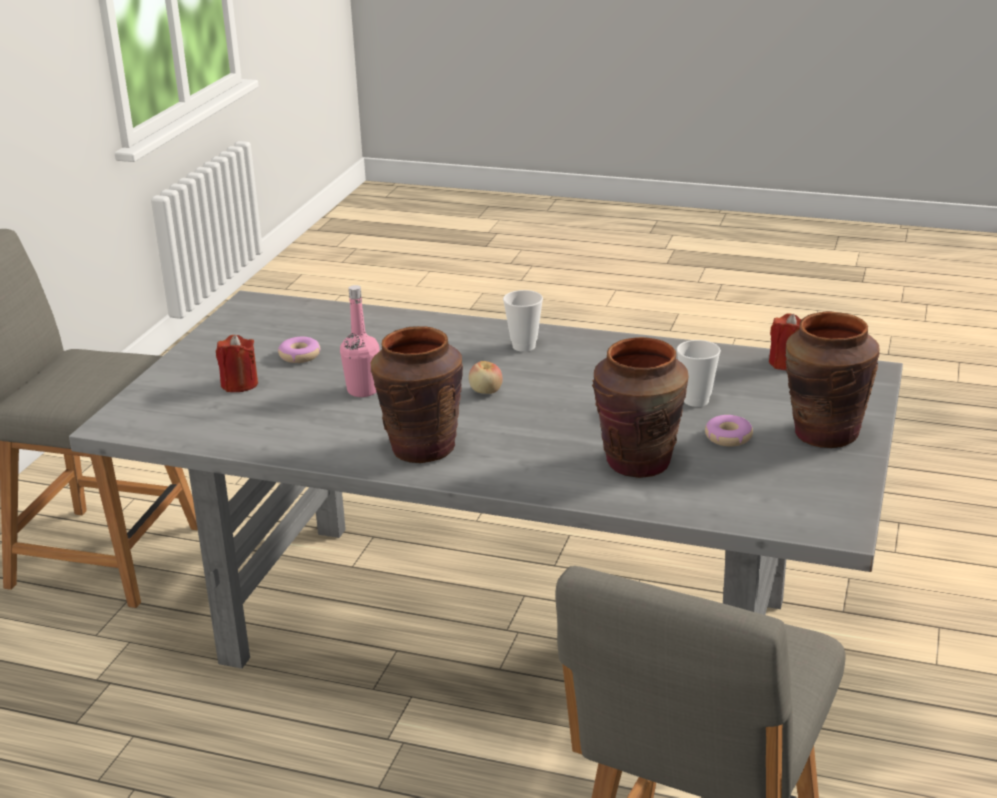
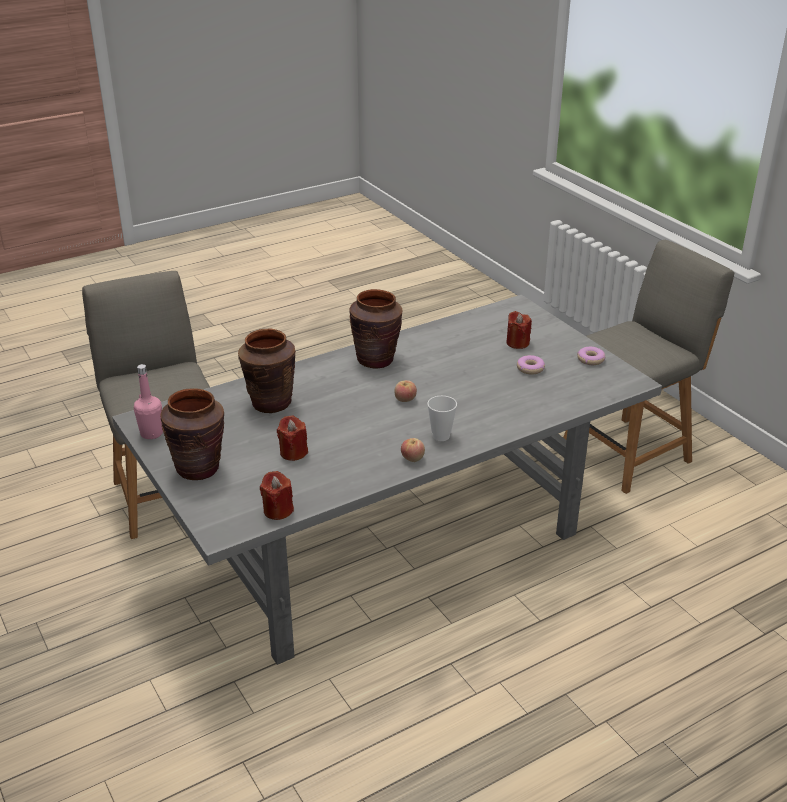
camera: 130 degrees right, 5 degrees up
pink bottle [340,285,380,397] -> pink bottle moved to [134,364,163,439]
cup [677,340,721,407] -> red candle [277,415,308,461]
donut [705,415,753,447] -> donut moved to [577,347,605,365]
none -> apple [401,438,425,462]

